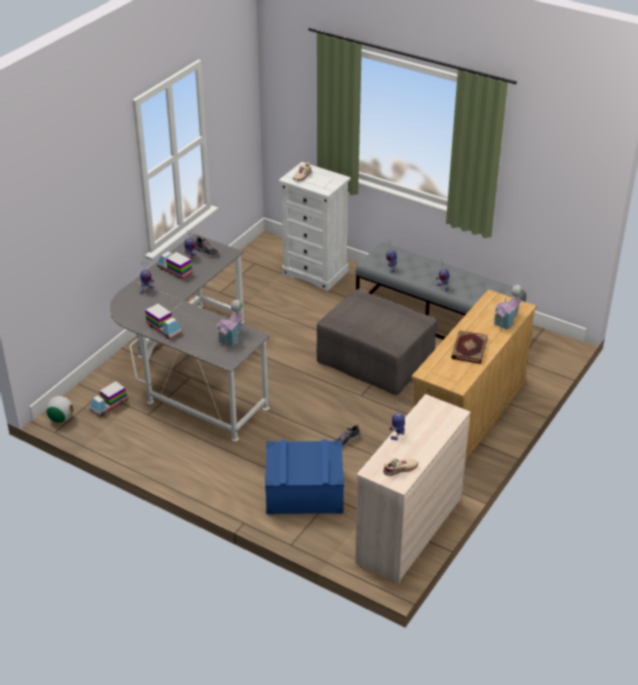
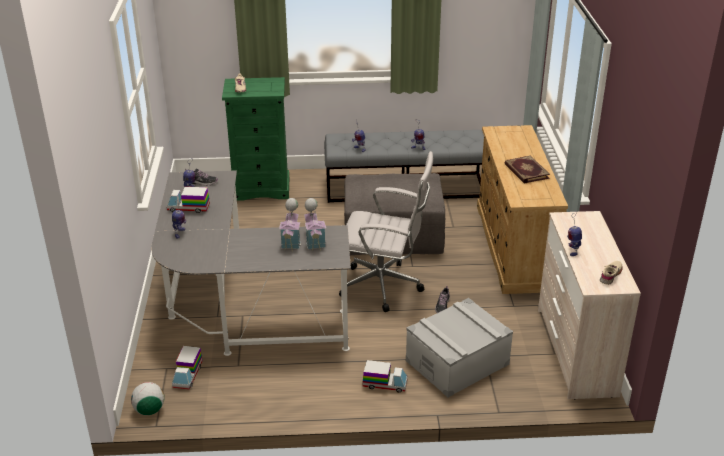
camera: 35 degrees left, 5 degrees down
toy truck [145,303,182,339] -> toy truck moved to [362,360,408,393]
blue storage box [265,440,344,514] -> grey storage box [406,298,513,397]
white dresser [278,162,351,291] -> green dresser [222,77,289,201]
toy house [494,285,523,330] -> toy house moved to [279,198,301,252]
none -> white office chair [339,151,433,312]

